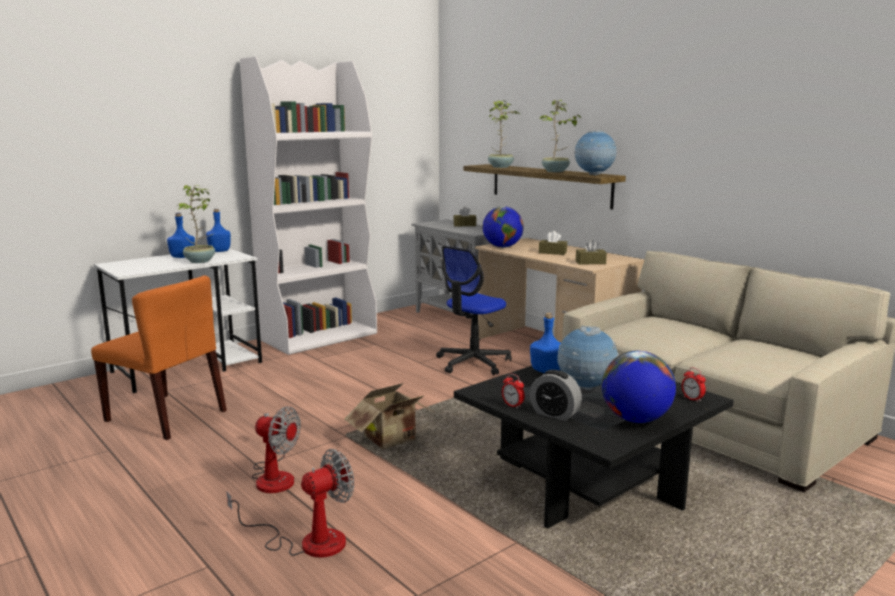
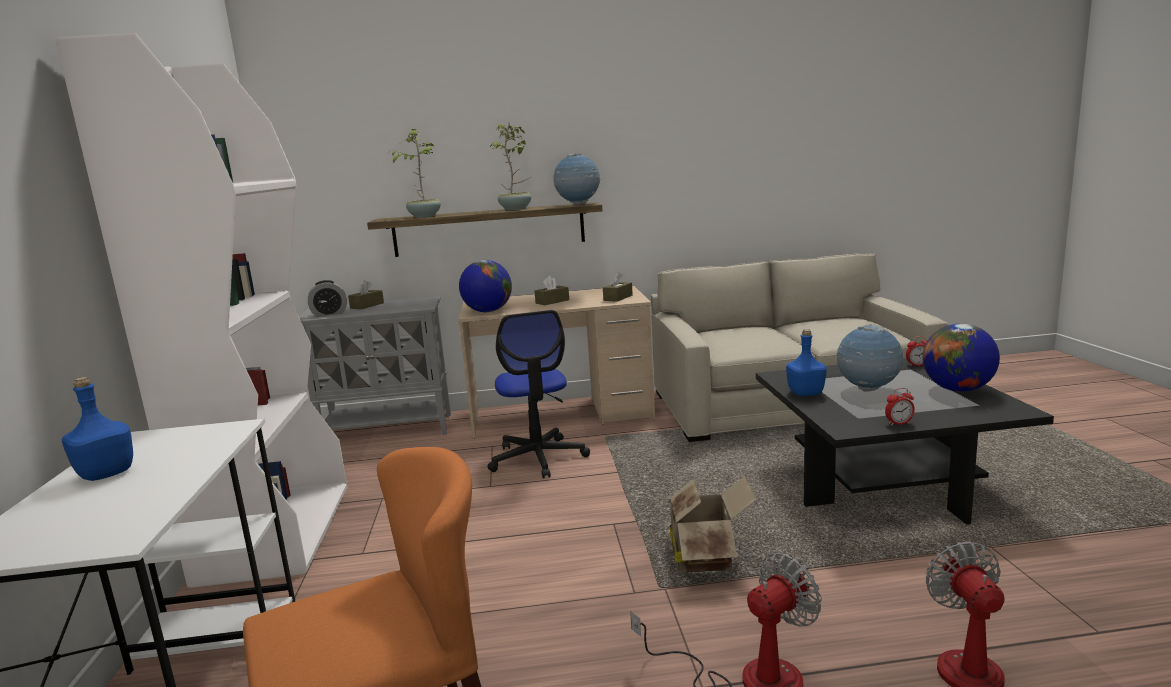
camera: 55 degrees left, 0 degrees up
potted plant [177,185,215,263] -> none
blue bottle [206,209,231,252] -> none
alarm clock [530,370,582,421] -> alarm clock moved to [308,280,347,317]

